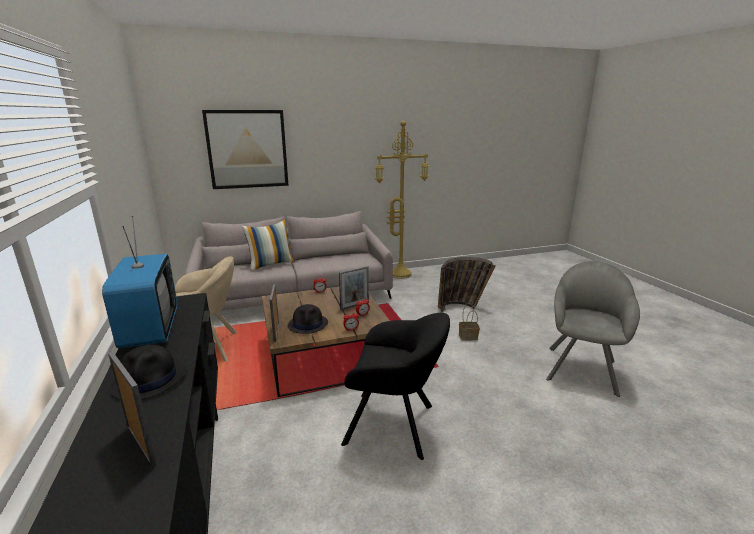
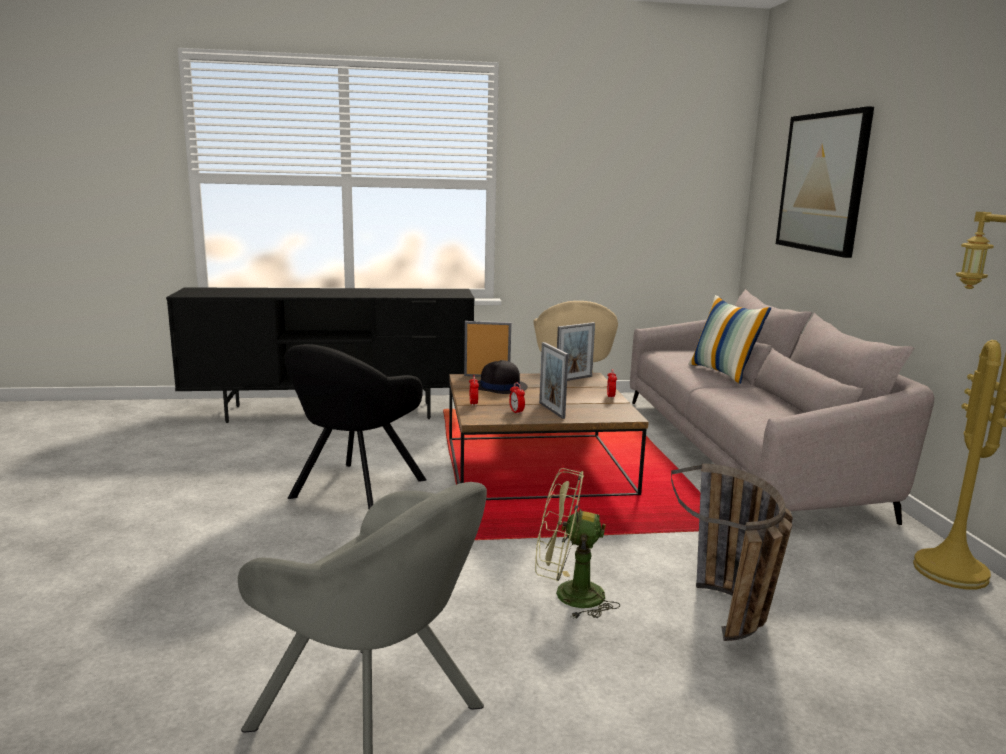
camera: 100 degrees right, 5 degrees down
television [102,216,177,348] -> none
picture frame [108,352,157,468] -> picture frame moved to [557,322,595,381]
black hat [109,345,187,400] -> none
basket [459,303,480,340] -> green fan [535,468,620,619]

